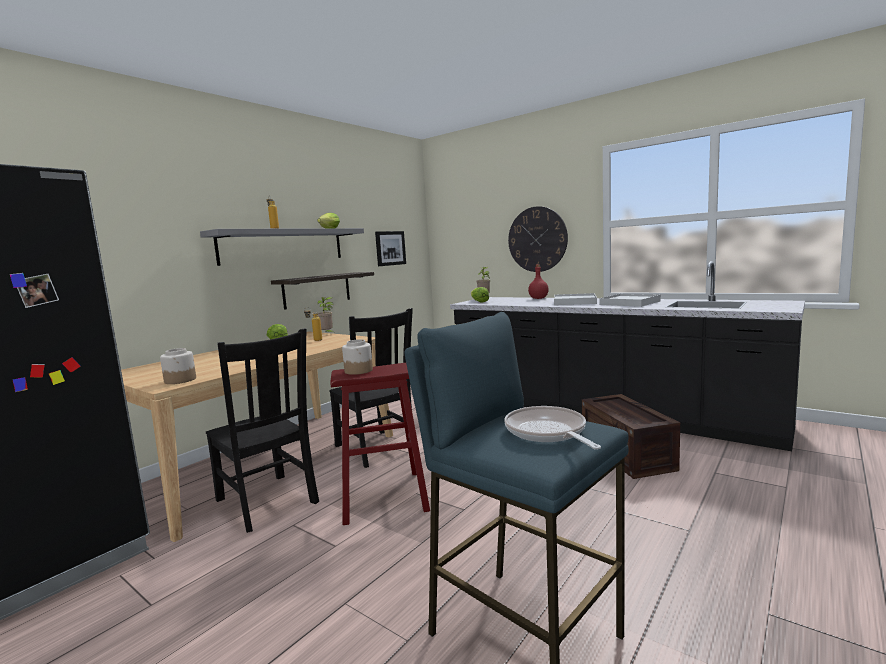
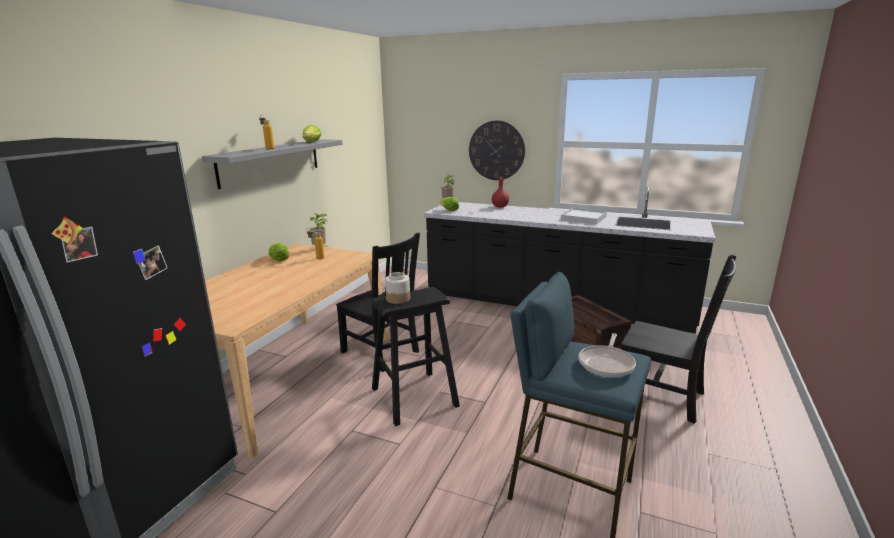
camera: 15 degrees left, 10 degrees up
jar [160,348,196,384] -> none
black chair [206,328,319,533] -> black chair moved to [621,255,736,424]
shelf [271,272,374,310] -> none
red stool [330,363,430,525] -> black stool [371,287,460,426]
picture [375,231,406,266] -> none
frying pan [504,406,601,450] -> frying pan turned 120 degrees counterclockwise [578,333,636,378]
white tray [554,293,597,305] -> none

